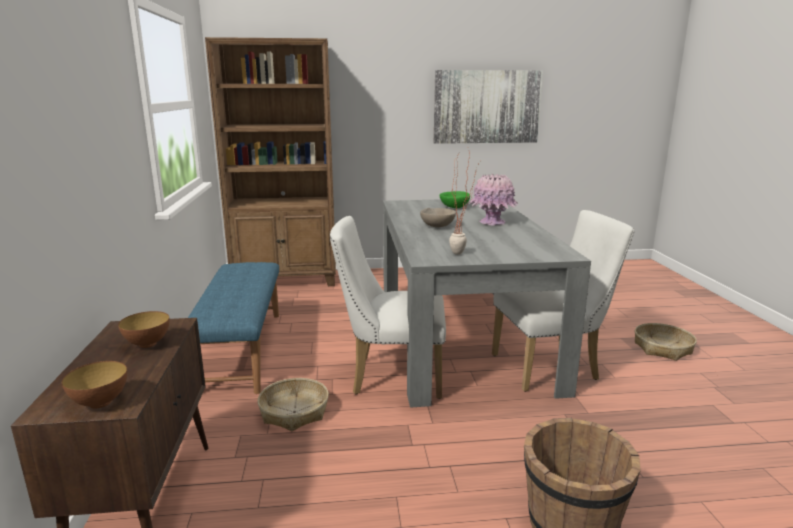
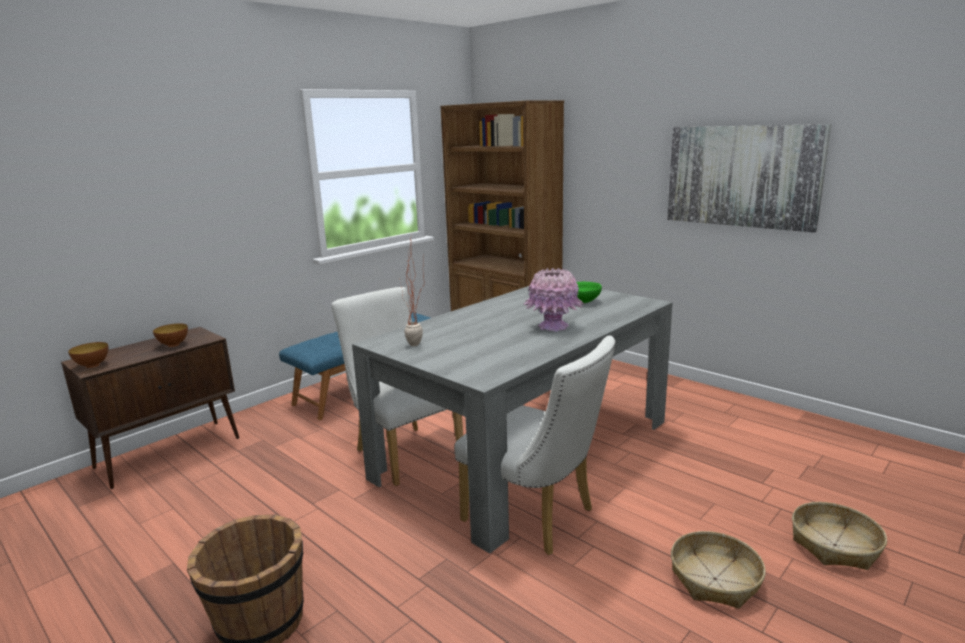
camera: 50 degrees right, 0 degrees up
basket [257,378,329,431] -> basket moved to [792,502,887,570]
beige bowl [420,208,456,227] -> none

